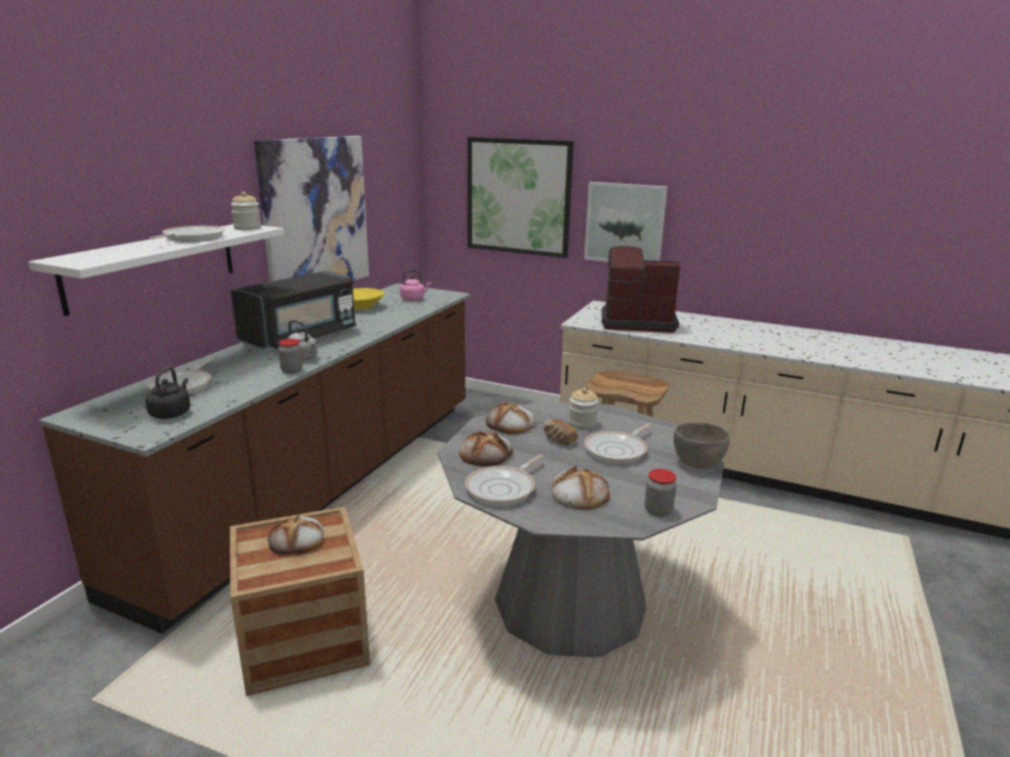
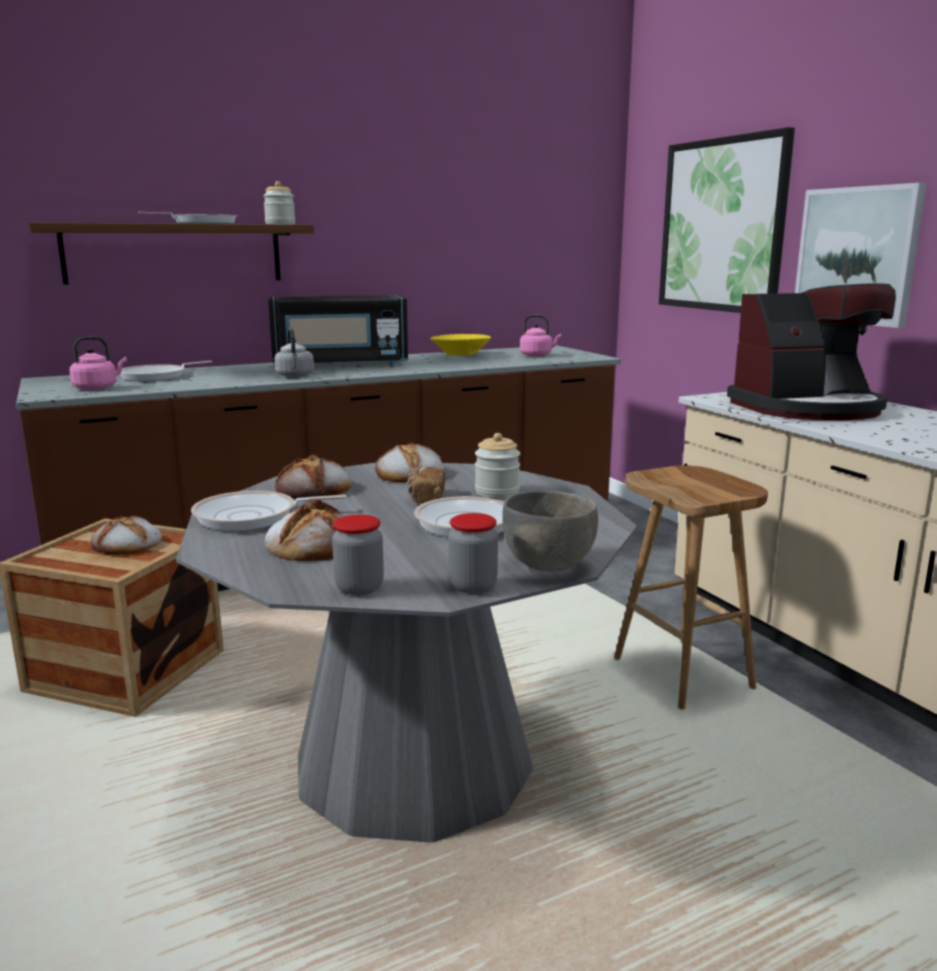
camera: 40 degrees right, 5 degrees down
white shelf [28,224,284,316] -> brown shelf [29,222,314,285]
black kettle [145,367,190,419] -> pink kettle [69,336,127,390]
picture [254,136,369,282] -> none
jar [278,339,303,374] -> jar moved to [448,513,498,594]
coffee machine [602,246,680,333] -> coffee machine turned 120 degrees clockwise [727,283,896,420]

